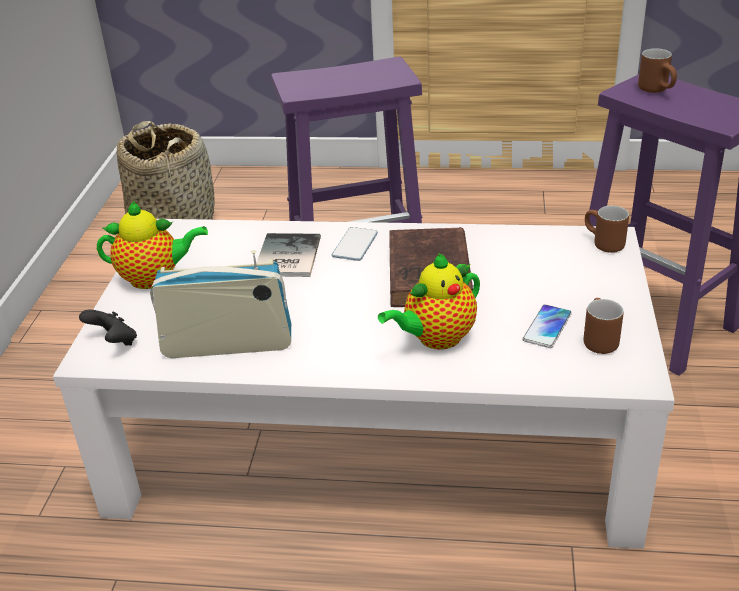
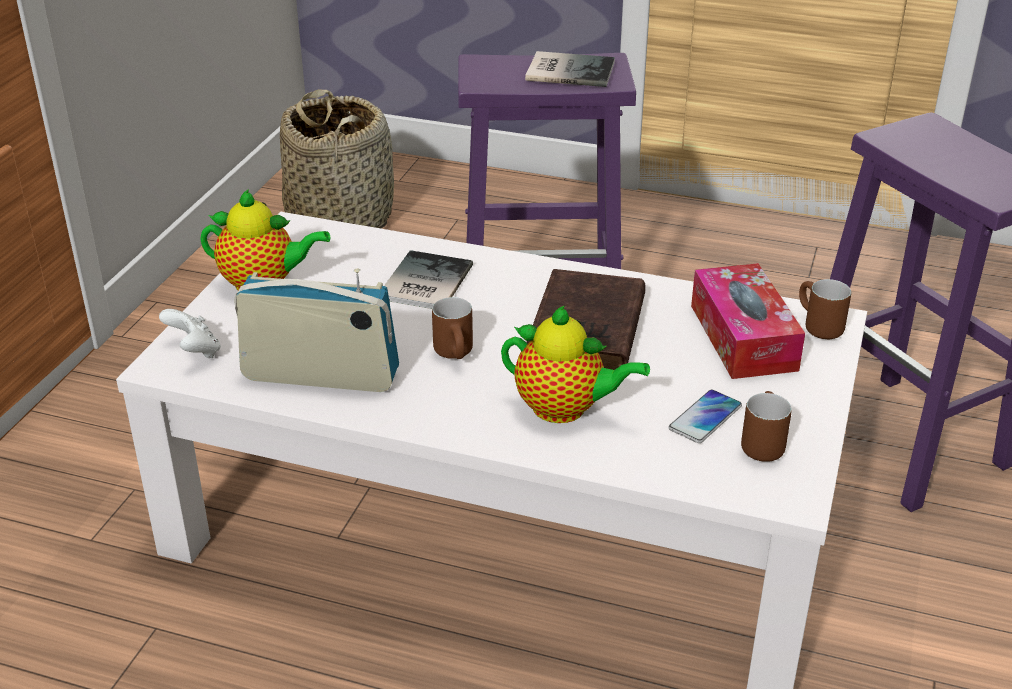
camera: 10 degrees right, 0 degrees up
black game controller [79,309,137,346] -> white game controller [159,309,221,358]
phone [332,227,378,261] -> none
teapot [378,253,480,350] -> teapot turned 135 degrees counterclockwise [501,306,650,423]
brown mug [638,48,677,93] -> brown mug moved to [432,297,473,359]
none -> book [525,51,615,87]
none -> tissue box [691,263,805,379]

